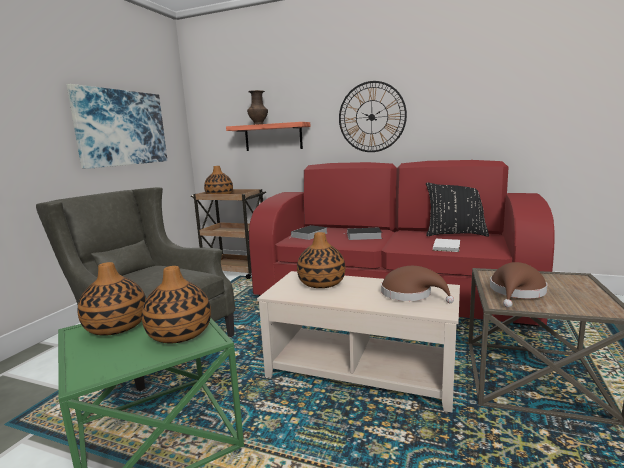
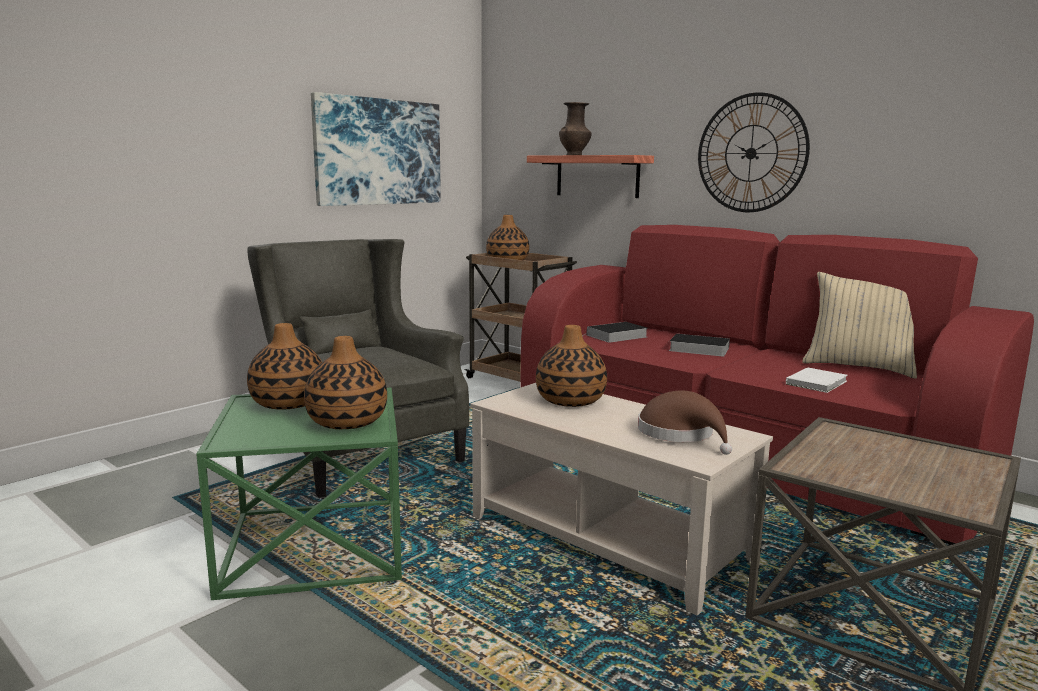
camera: 20 degrees right, 0 degrees up
black pillow [426,183,489,237] -> beige pillow [802,272,917,379]
brown hat [490,262,547,308] -> none

